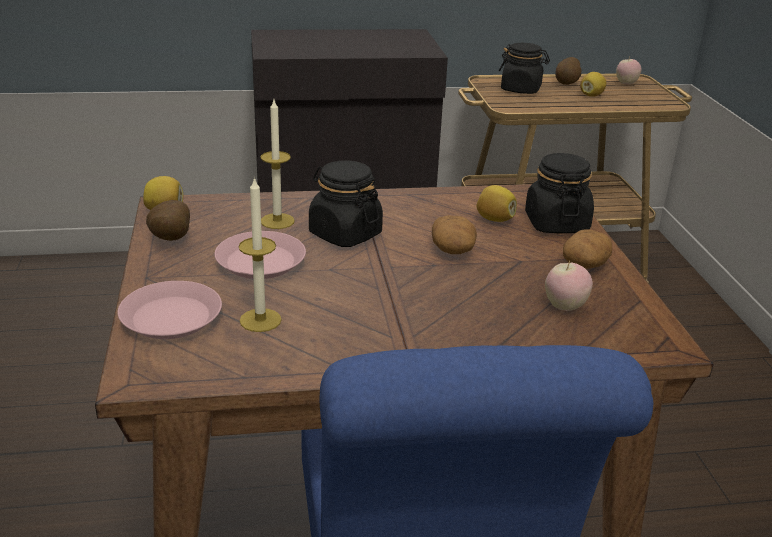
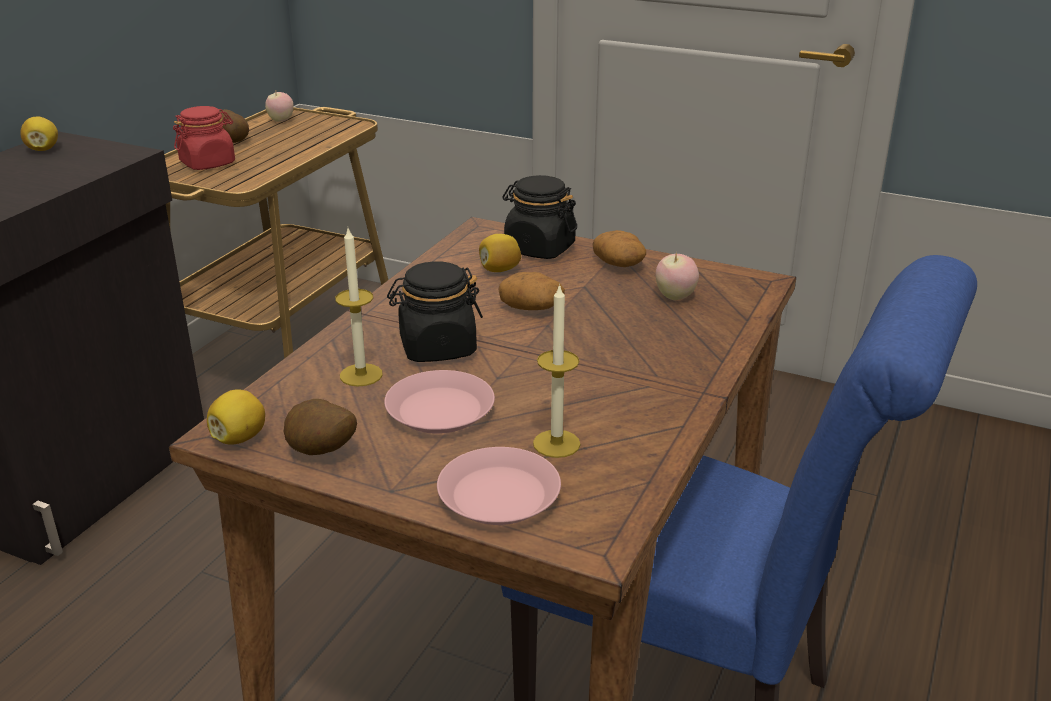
camera: 55 degrees left, 0 degrees up
black jar [499,43,550,94] -> red jar [173,106,235,170]
lemon [580,72,606,97] -> lemon moved to [20,116,58,151]

